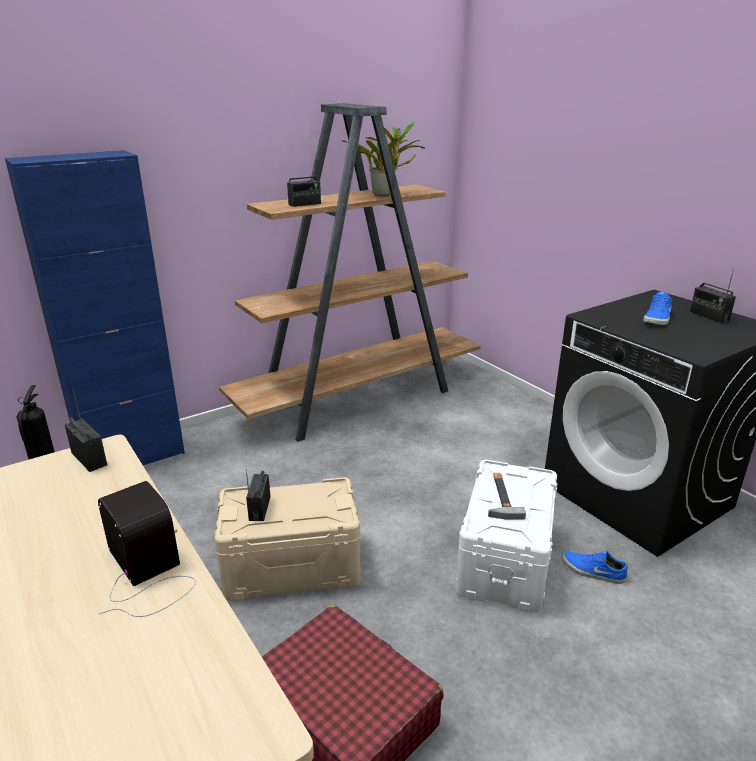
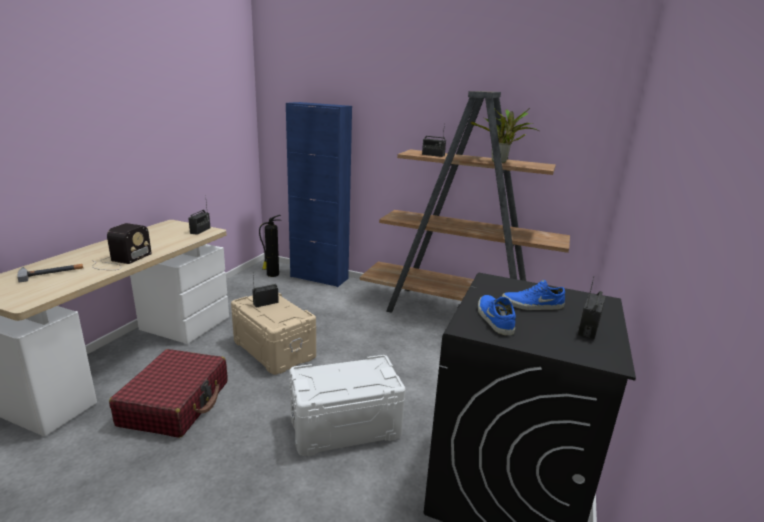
camera: 55 degrees right, 5 degrees down
hammer [488,473,526,519] -> hammer moved to [17,264,83,283]
blue shoe [562,551,628,584] -> blue shoe moved to [478,295,516,335]

